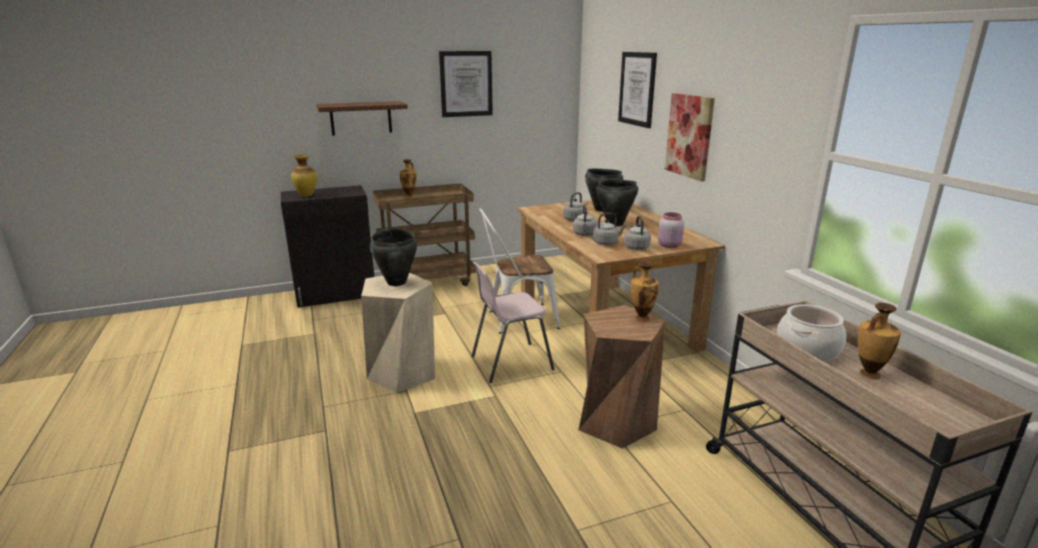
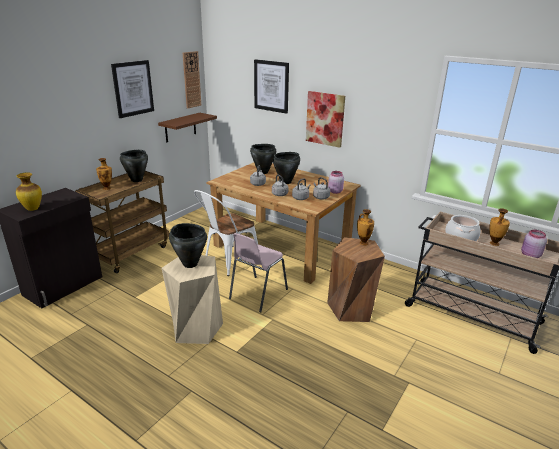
camera: 35 degrees left, 5 degrees up
brown shelf [316,101,408,136] -> brown shelf moved to [158,113,217,142]
none -> black cooking pot [120,150,148,182]
none -> wall clock [183,51,201,109]
none -> pink jar [521,230,547,258]

